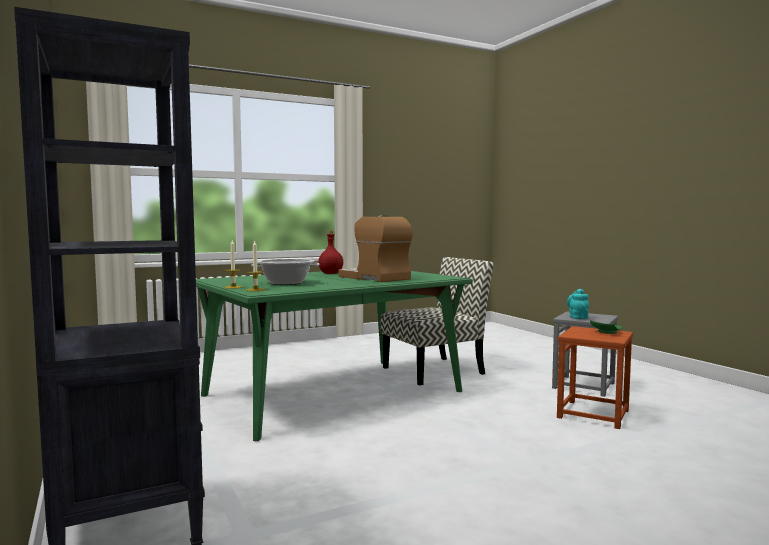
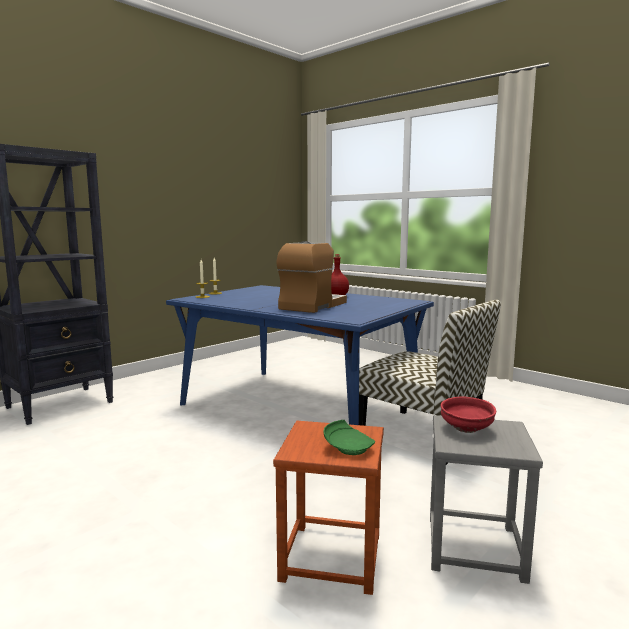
camera: 70 degrees right, 5 degrees up
green dining table [196,271,473,441] -> blue dining table [166,285,434,425]
cooking pot [251,259,320,285] -> none
turquoise teapot [567,289,589,319] -> red bowl [441,396,496,433]

